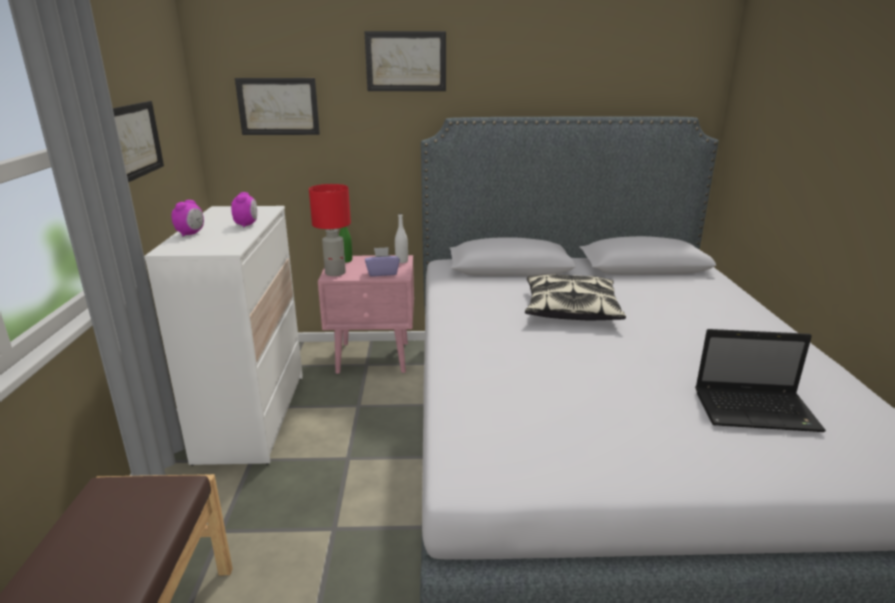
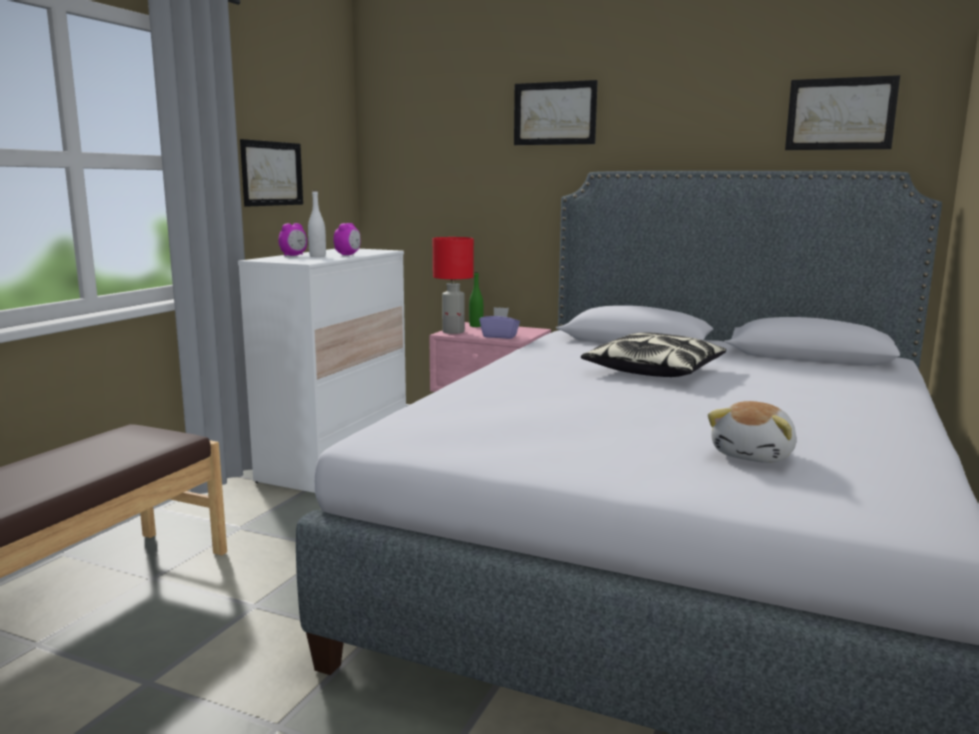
camera: 25 degrees right, 10 degrees down
picture [235,78,320,135] -> picture moved to [785,75,900,150]
white bottle [395,213,408,263] -> white bottle moved to [308,190,326,257]
laptop [695,329,826,432] -> plush toy [708,401,797,463]

